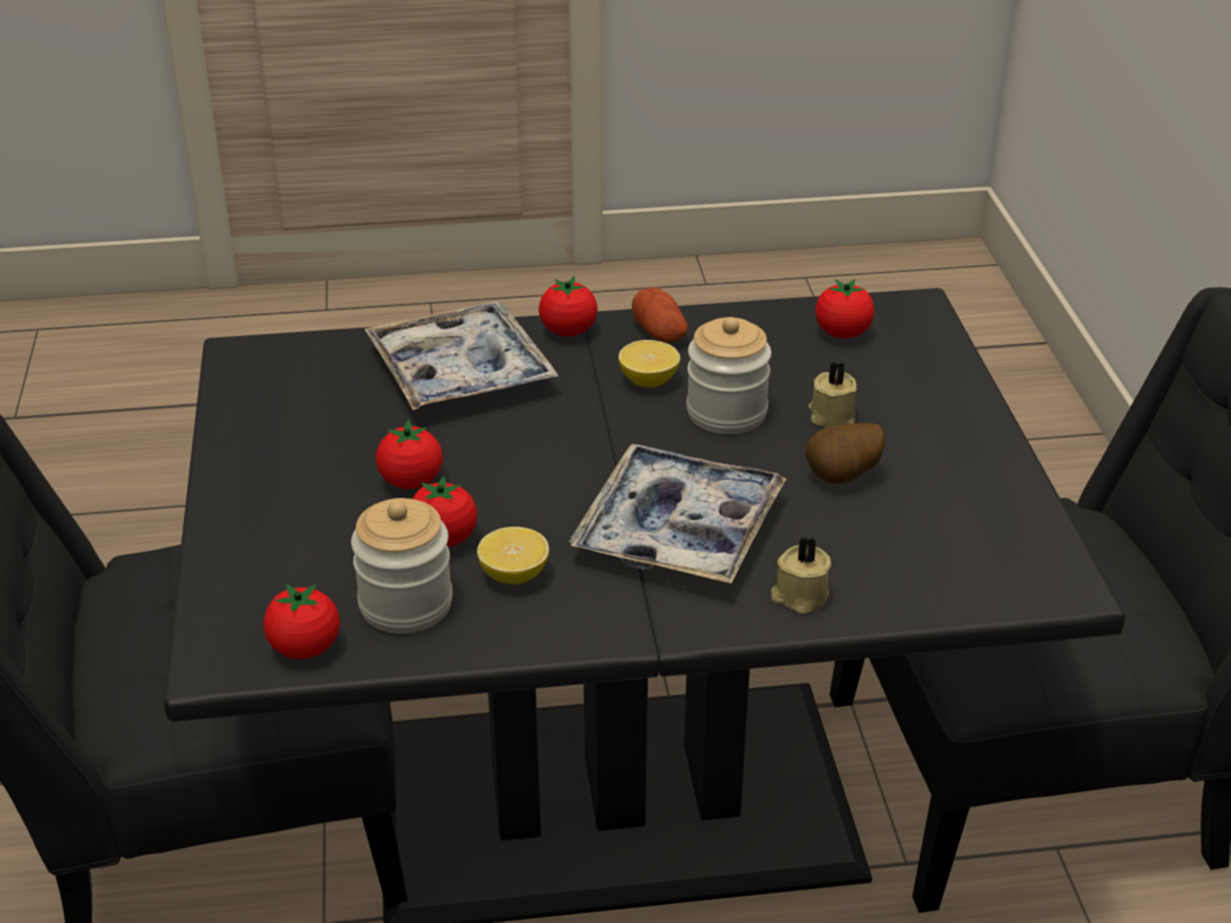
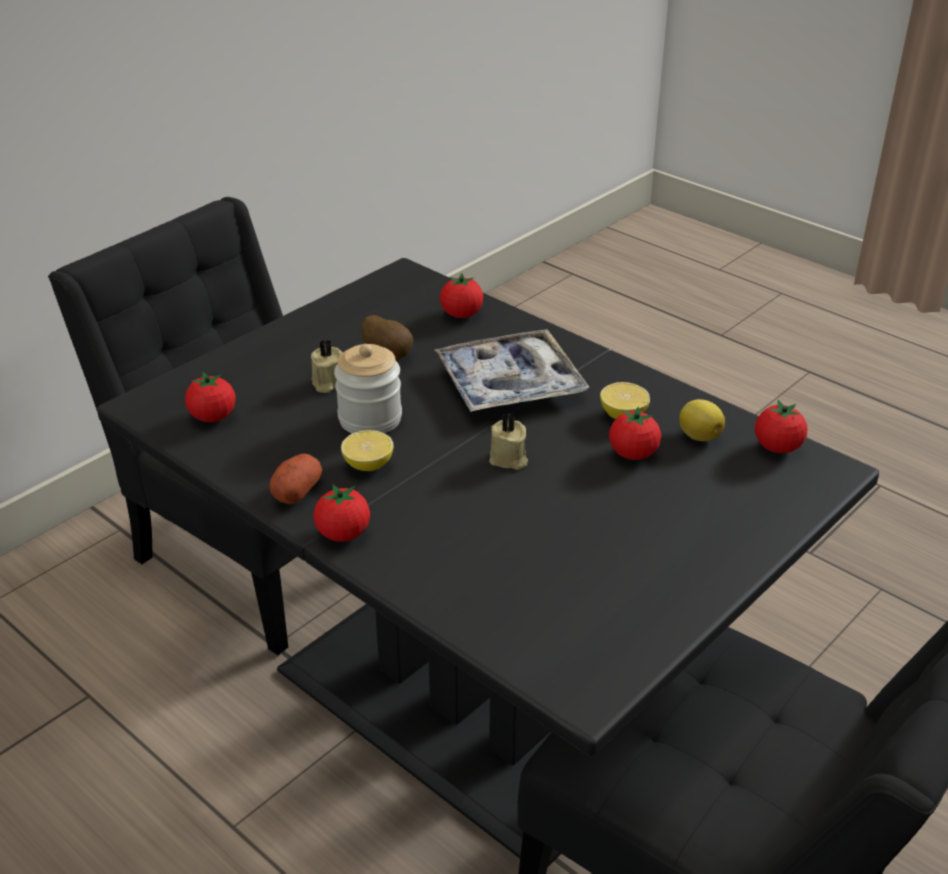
camera: 130 degrees left, 0 degrees up
jar [351,498,453,634] -> lemon [679,399,725,441]
tray [365,302,558,410] -> none
tomato [376,419,443,489] -> tomato moved to [440,273,483,318]
beige candle [771,537,831,614] -> beige candle moved to [489,413,528,470]

